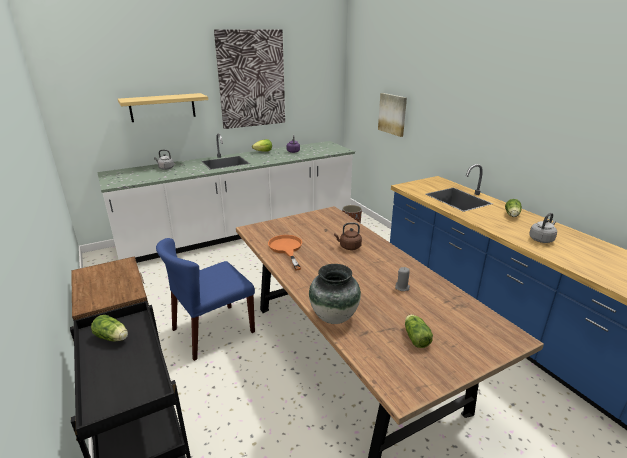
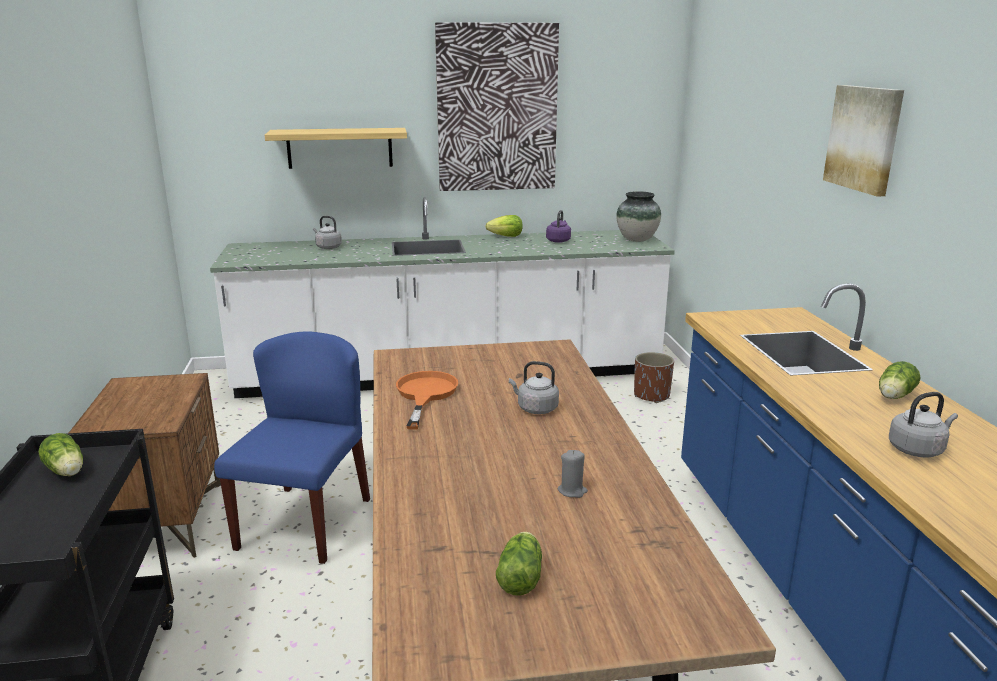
camera: 20 degrees right, 5 degrees down
blue chair [156,238,255,361] -> blue chair turned 120 degrees clockwise [214,331,370,564]
vase [309,264,361,324] -> vase moved to [616,191,661,242]
brown kettle [334,223,362,250] -> grey kettle [509,361,559,414]
picture [378,93,407,137] -> picture moved to [823,85,904,196]

